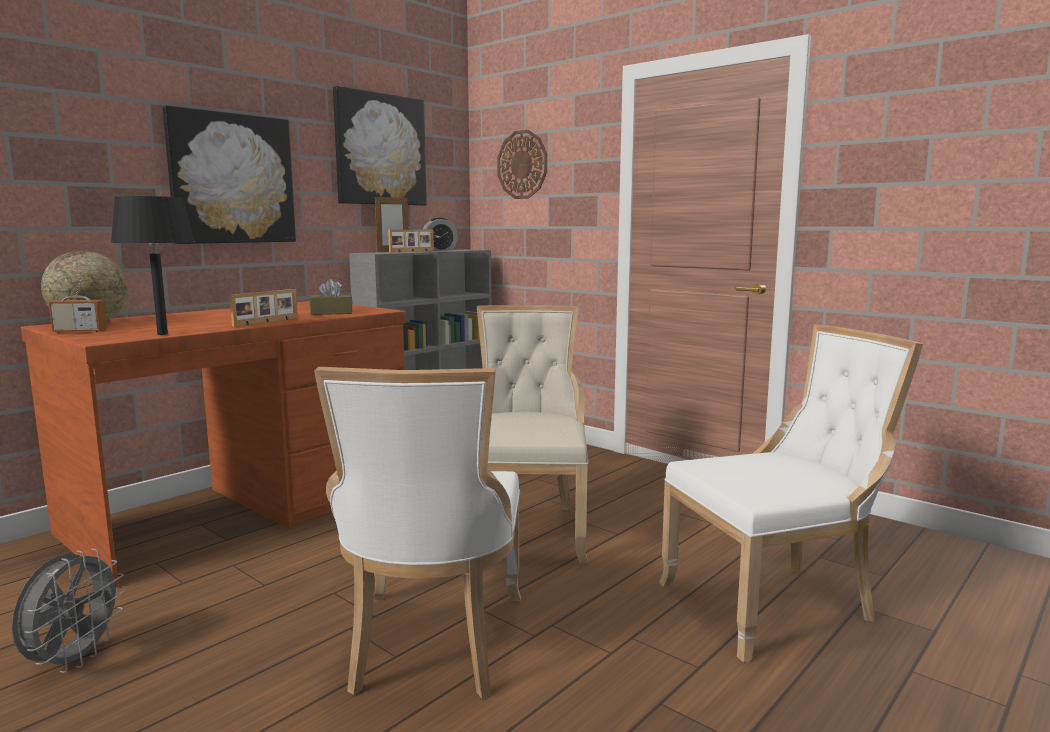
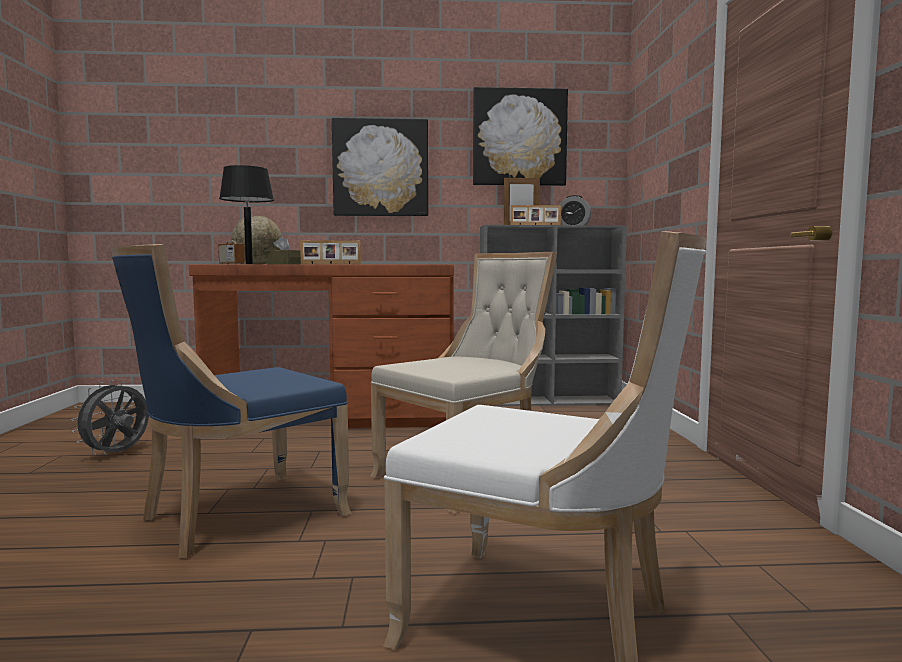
camera: 45 degrees right, 5 degrees down
grey fan [12,548,125,673] -> grey fan turned 150 degrees clockwise [71,380,149,455]
brown tissue box [310,279,353,315] -> brown tissue box moved to [266,237,301,264]
white chair [314,367,521,699] -> blue chair [111,244,352,558]
wall clock [497,130,547,199] -> none

